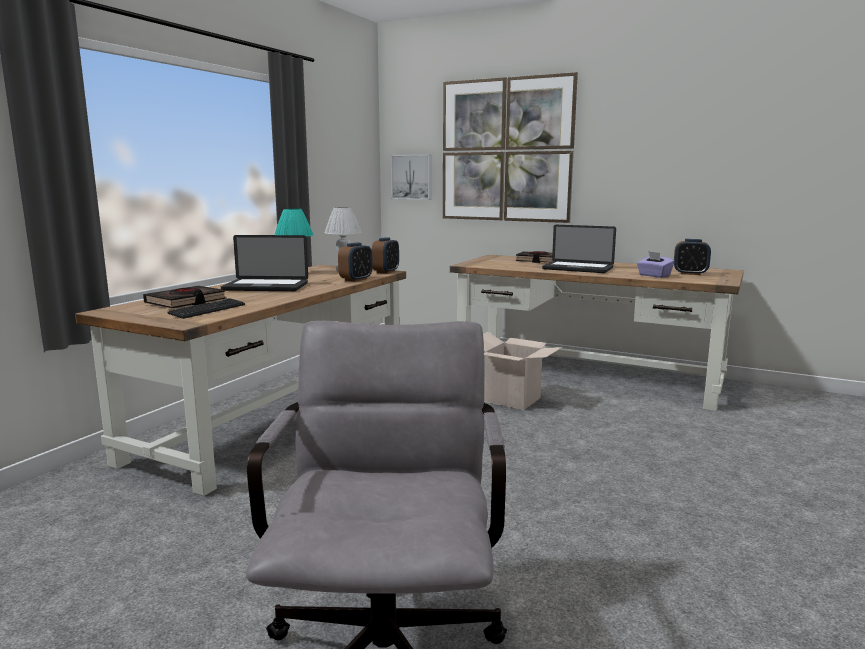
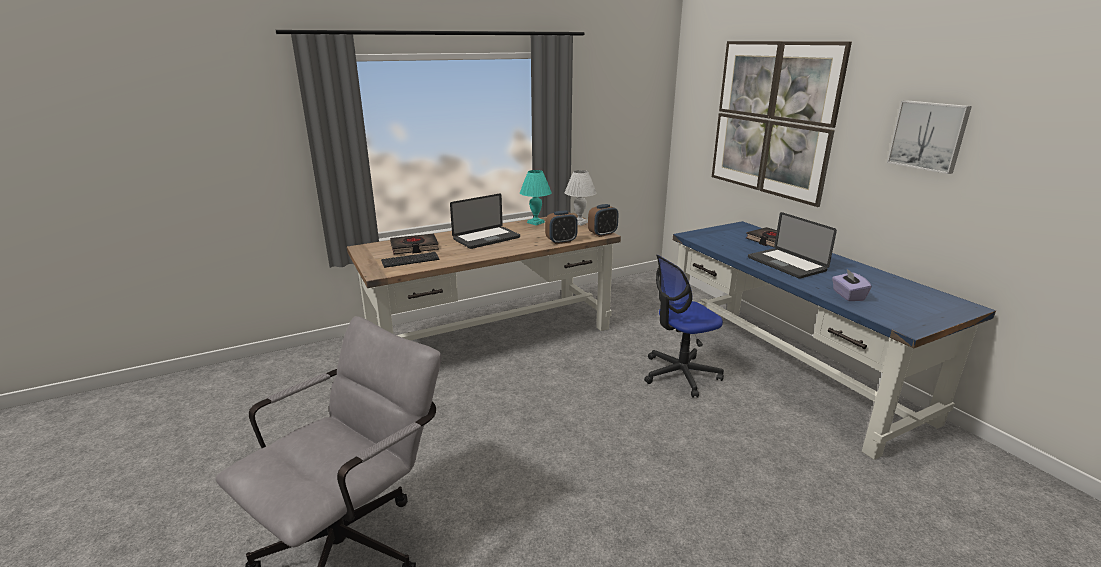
camera: 35 degrees right, 10 degrees up
laptop [221,235,308,291] -> laptop turned 75 degrees counterclockwise [450,194,520,249]
picture [391,155,431,200] -> picture moved to [887,100,972,174]
brown desk [450,255,744,411] -> blue desk [673,221,996,460]
cardboard box [483,332,562,410] -> office chair [644,255,724,398]
alarm clock [674,239,711,275] -> none

